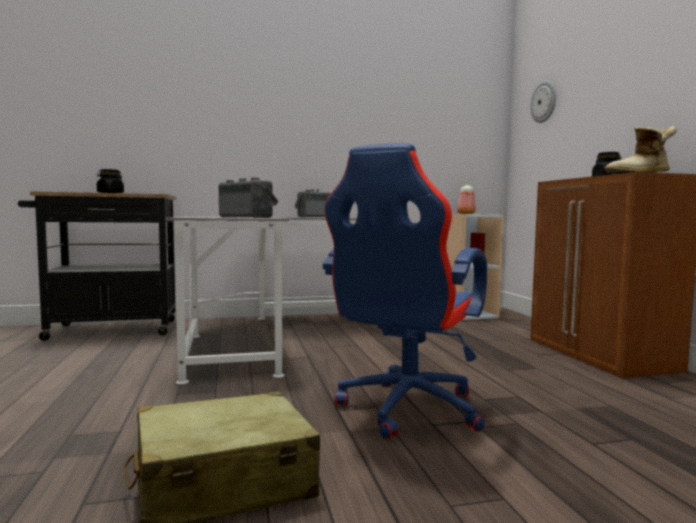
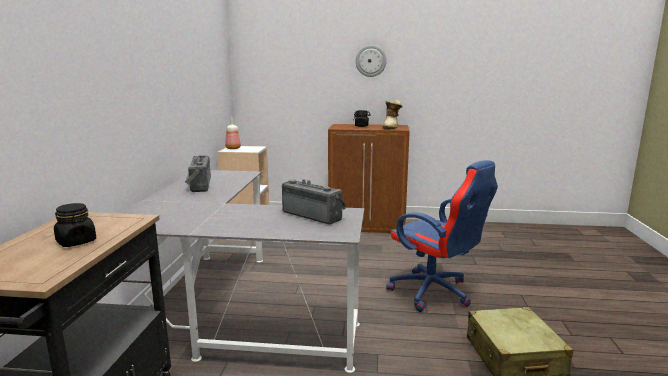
camera: 70 degrees left, 10 degrees up
radio [219,178,279,218] -> radio turned 60 degrees clockwise [282,179,347,225]
wall clock [530,81,556,123] -> wall clock moved to [356,45,387,77]

